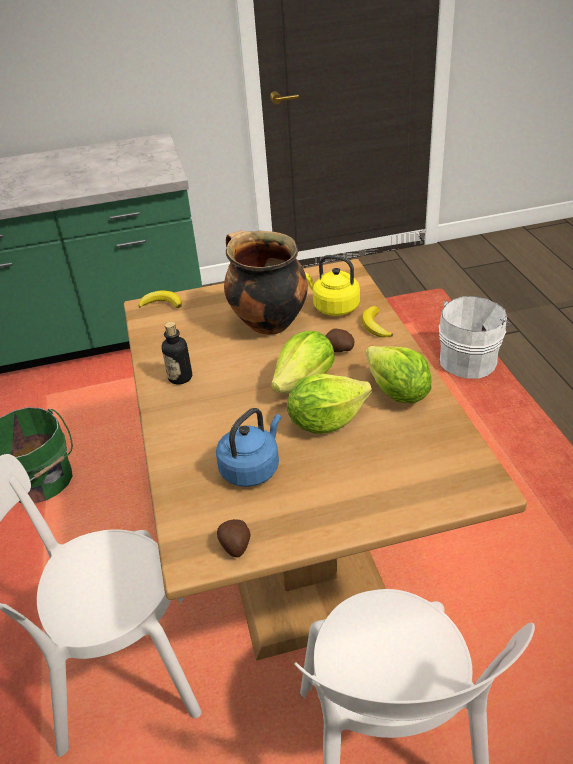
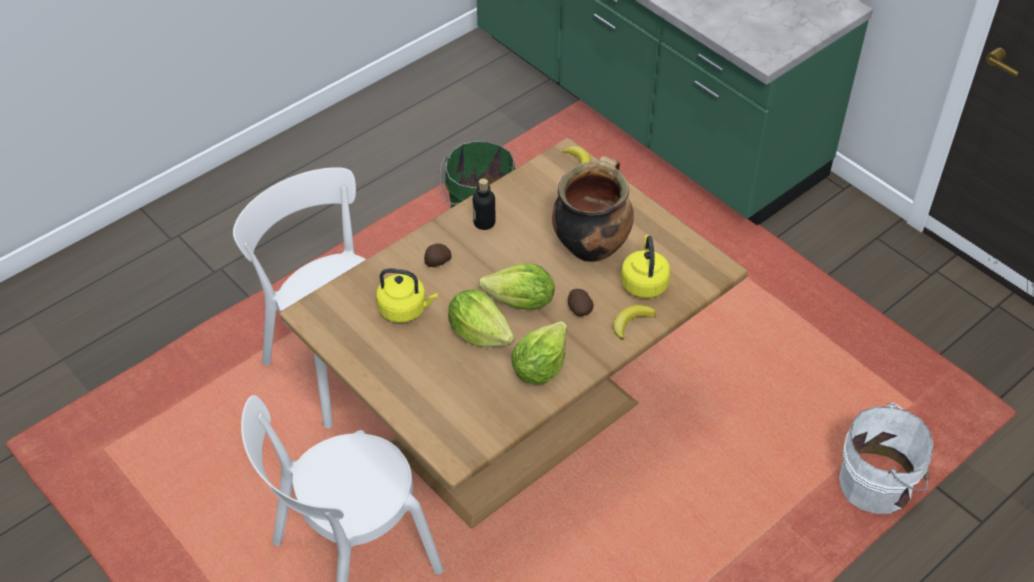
camera: 60 degrees right, 10 degrees up
blue kettle [216,408,281,487] -> yellow kettle [376,268,437,323]
potato [217,519,251,557] -> potato moved to [424,244,451,267]

